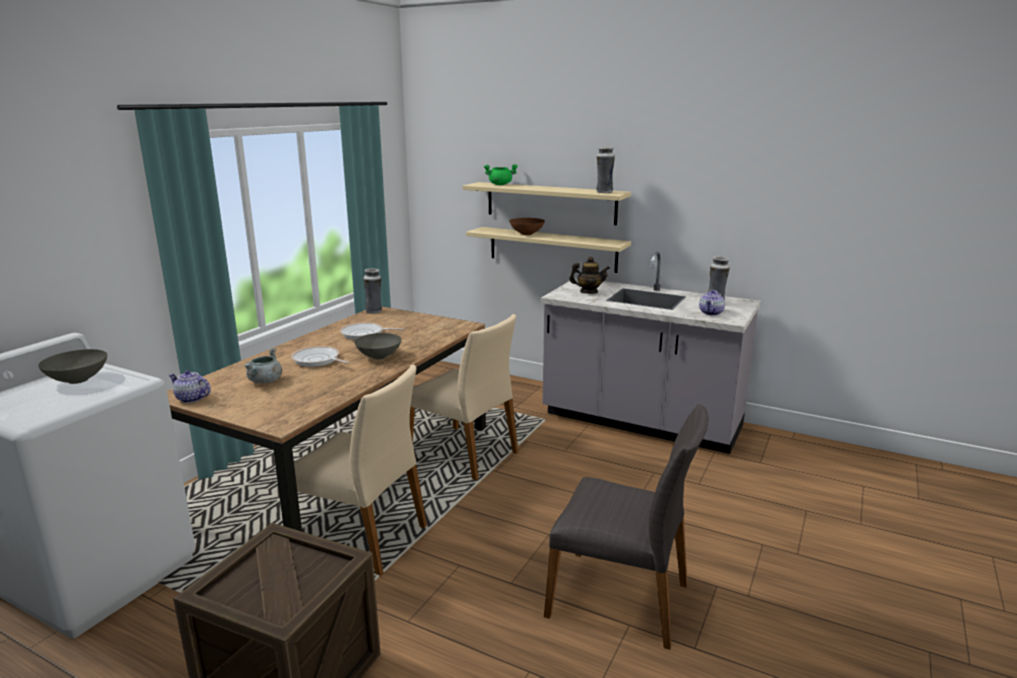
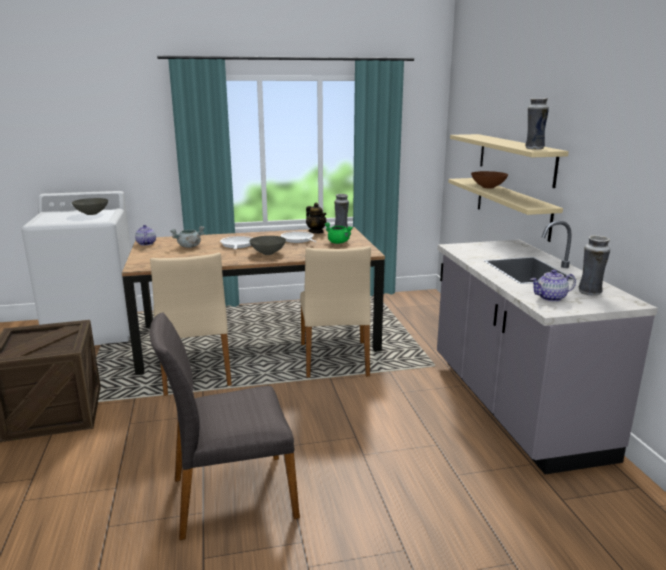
camera: 50 degrees right, 0 degrees up
green cooking pot [484,164,518,185] -> green cooking pot moved to [324,222,353,244]
grey chair [544,404,709,650] -> grey chair turned 90 degrees clockwise [149,312,300,540]
teapot [569,257,610,294] -> teapot moved to [306,203,327,233]

